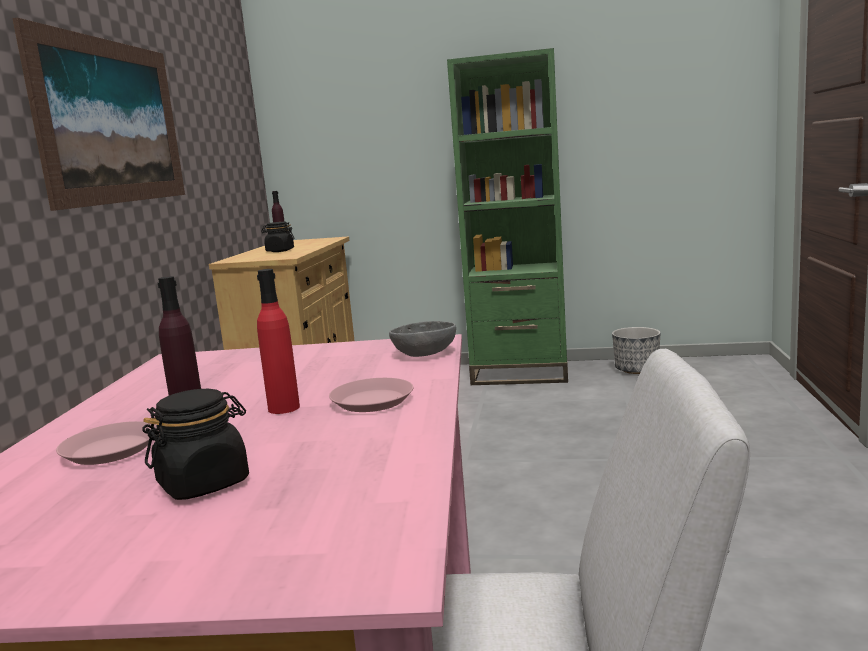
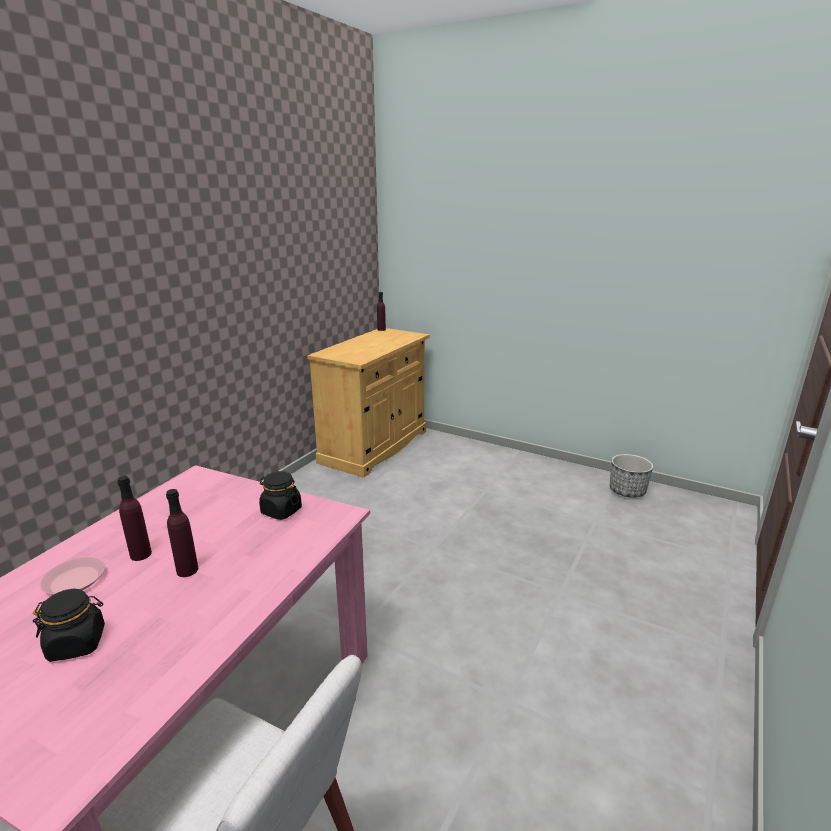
camera: 20 degrees right, 10 degrees up
picture [12,18,185,211] -> none
red bottle [257,269,300,414] -> purple bottle [166,489,198,577]
black jar [261,222,295,252] -> black jar moved to [259,471,302,520]
pink plate [329,378,413,412] -> none
grey bowl [389,321,456,357] -> none
green bookcase [447,48,568,385] -> none

